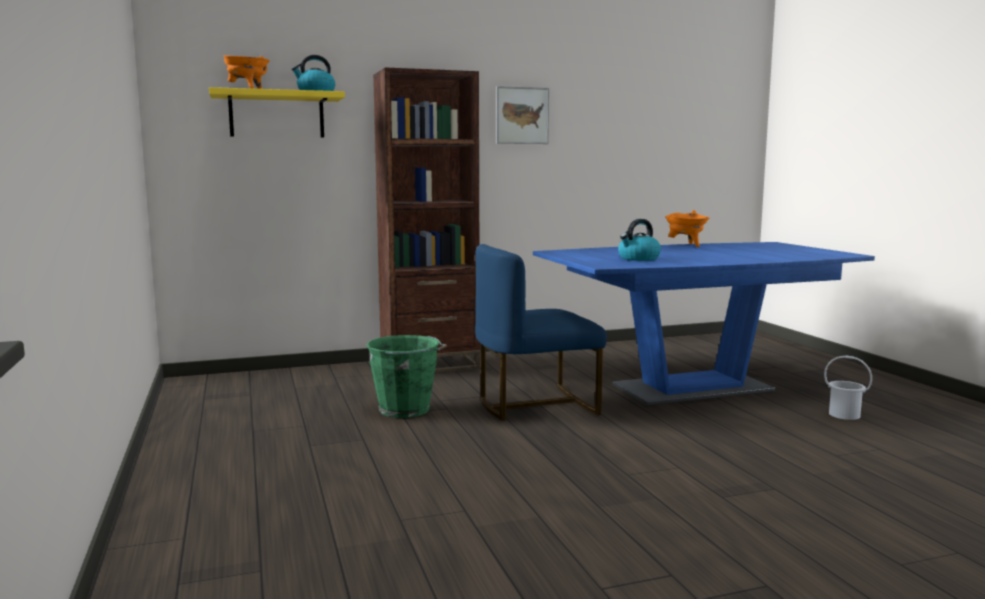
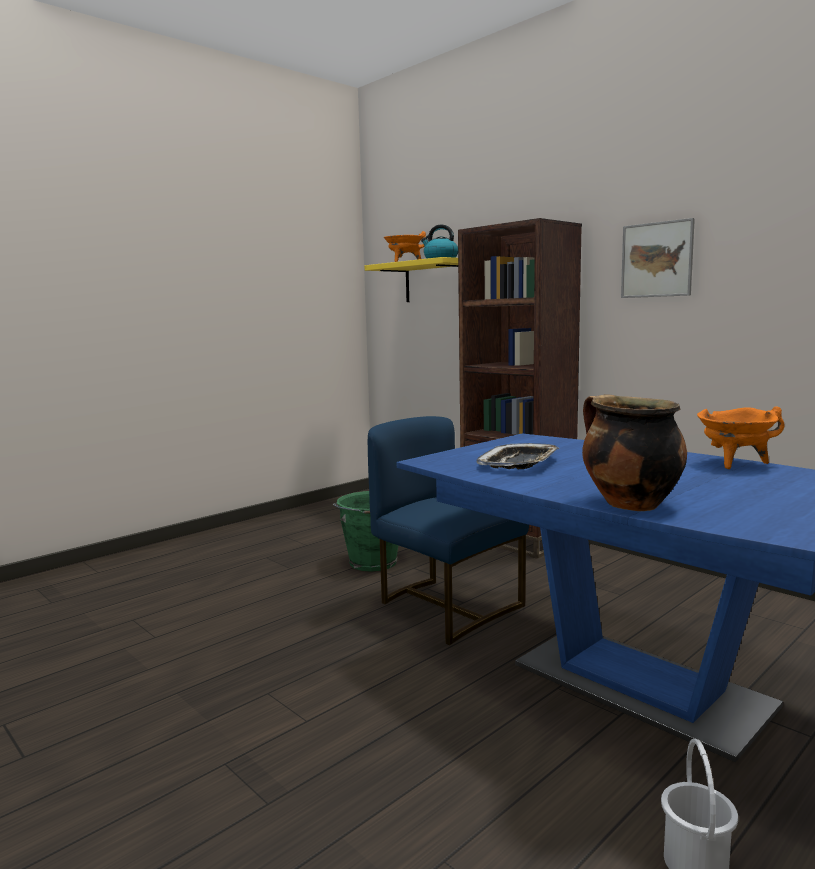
camera: 65 degrees right, 0 degrees up
kettle [618,219,661,261] -> tray [477,443,559,469]
none -> cooking pot [582,394,687,511]

